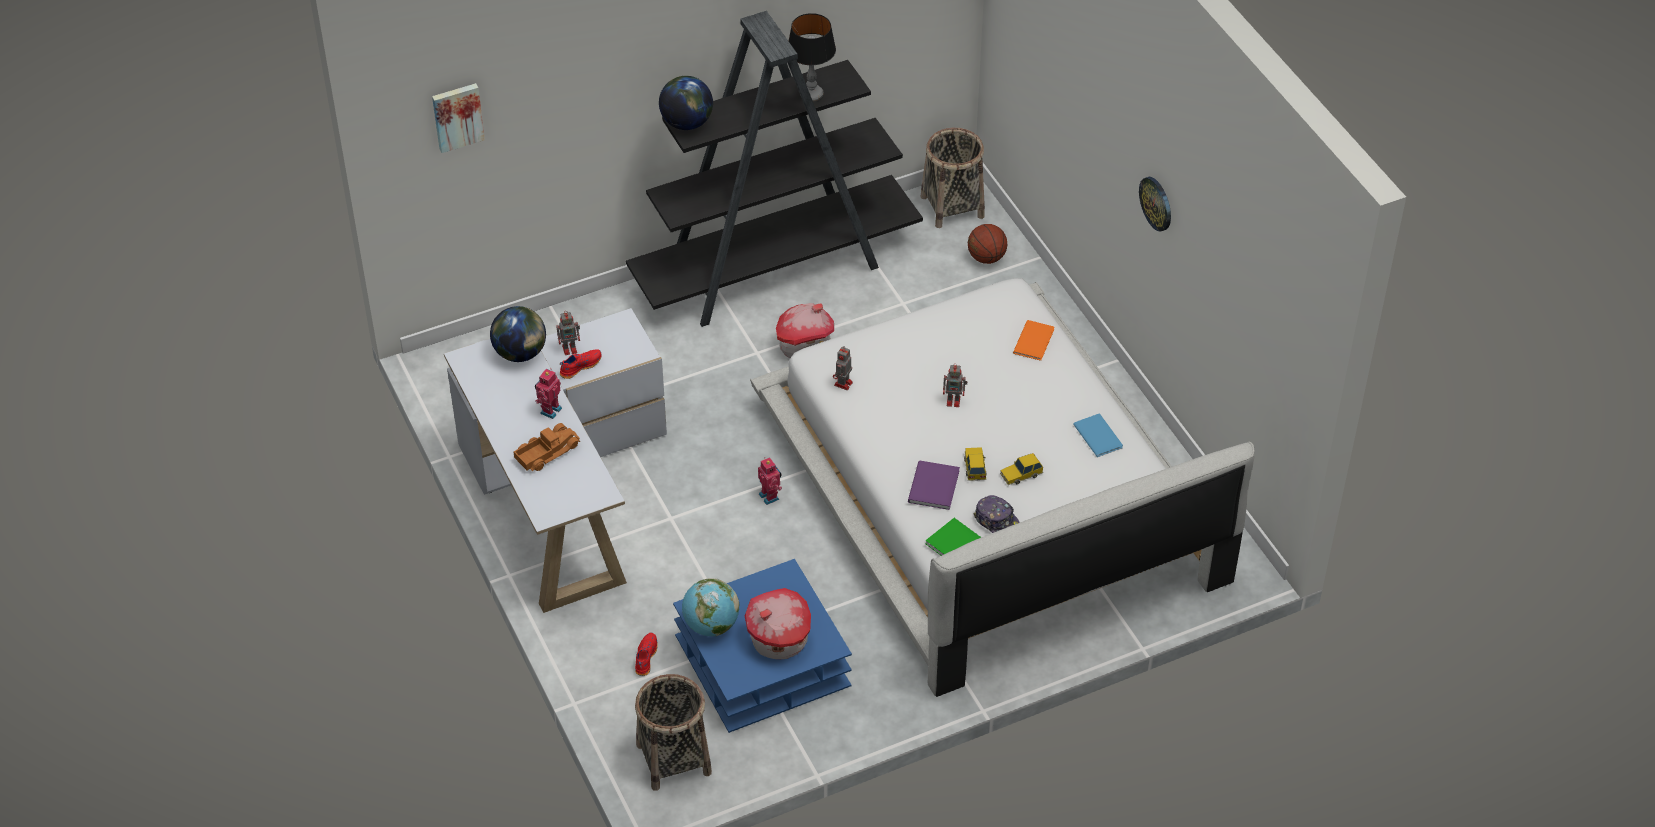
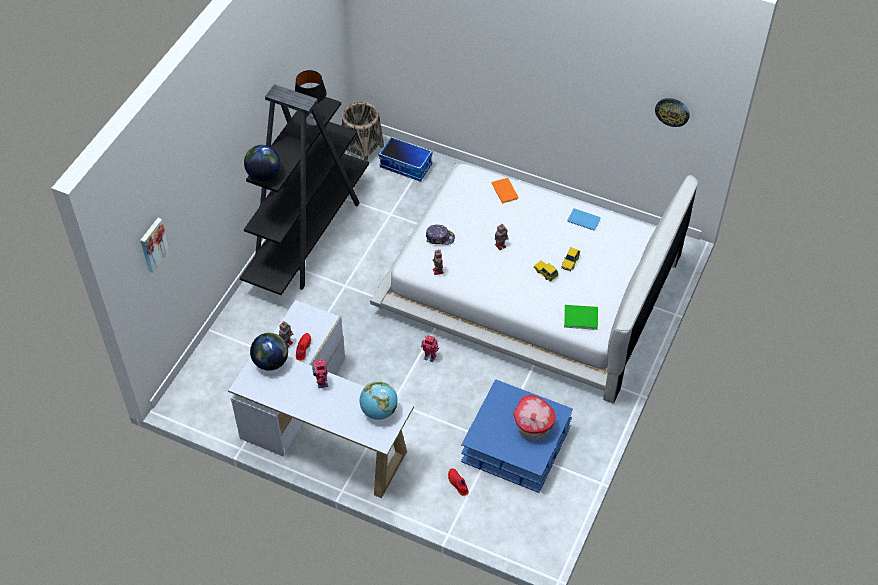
camera: 40 degrees left, 5 degrees up
toy truck [514,423,580,471] -> none
basket [635,674,712,791] -> none
globe [682,578,739,636] -> globe moved to [360,381,398,420]
toy house [776,303,834,358] -> none
purple book [908,460,960,510] -> none
basketball [968,224,1008,264] -> storage box [379,136,433,182]
cap [973,495,1020,533] -> cap moved to [426,225,455,245]
wall clock [1139,177,1171,232] -> wall clock moved to [655,98,690,127]

